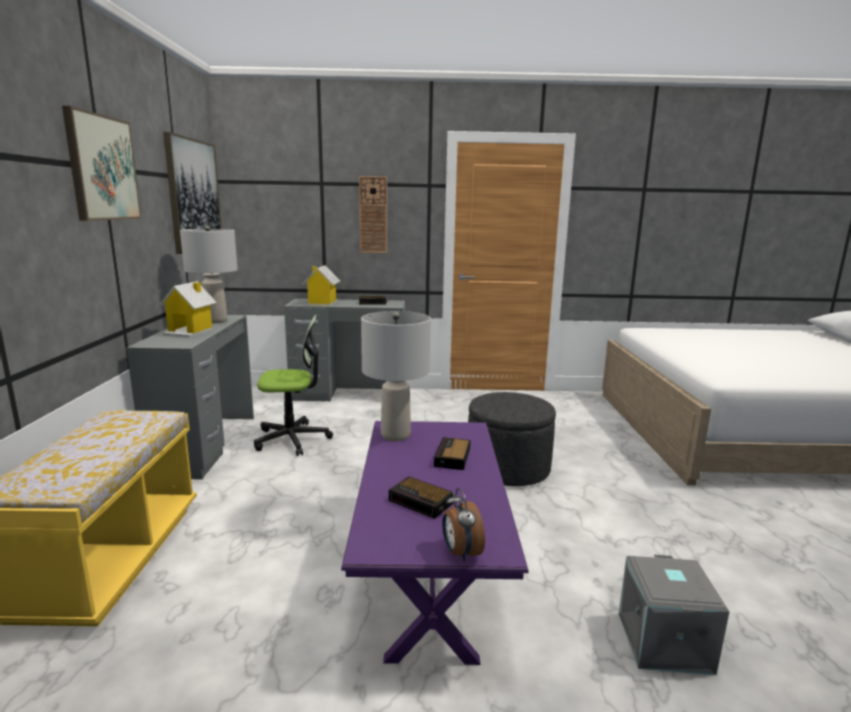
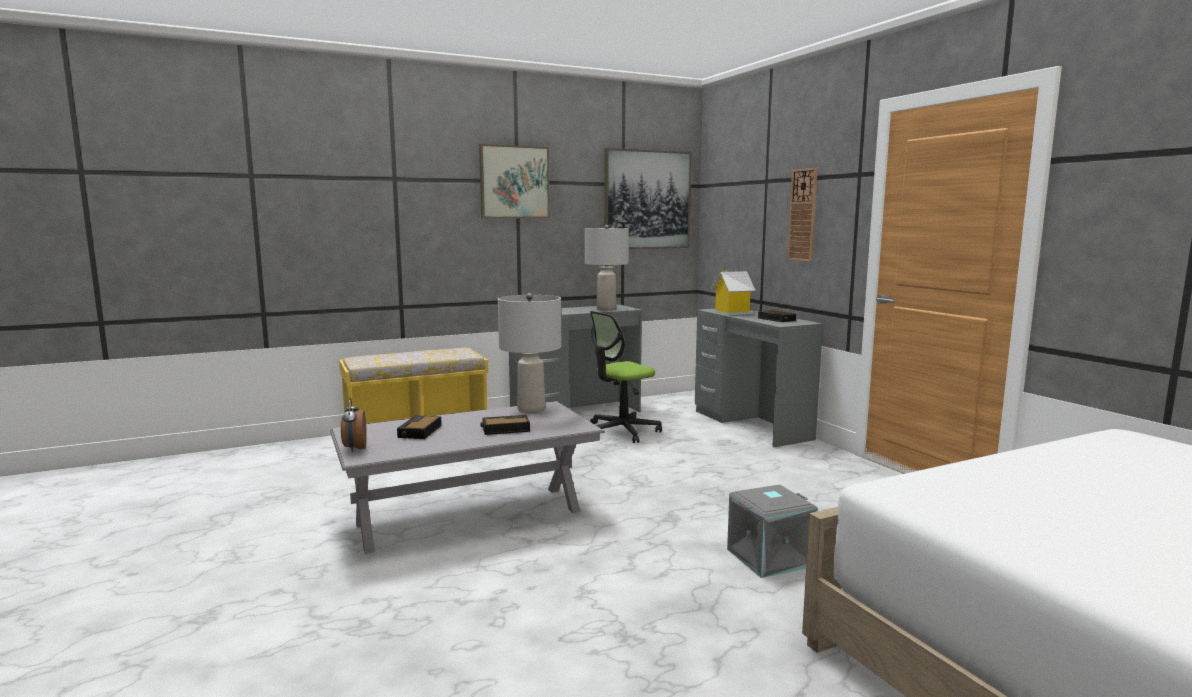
camera: 65 degrees right, 5 degrees down
toy house [158,281,217,338] -> none
office chair [254,315,333,456] -> office chair turned 90 degrees clockwise [590,311,662,443]
purple coffee table [341,421,529,665] -> grey coffee table [330,401,605,554]
alarm clock [442,488,485,562] -> alarm clock turned 60 degrees counterclockwise [341,398,367,452]
grey ottoman [468,392,556,486] -> none
grey storage box [618,555,729,675] -> grey storage box moved to [727,485,818,578]

